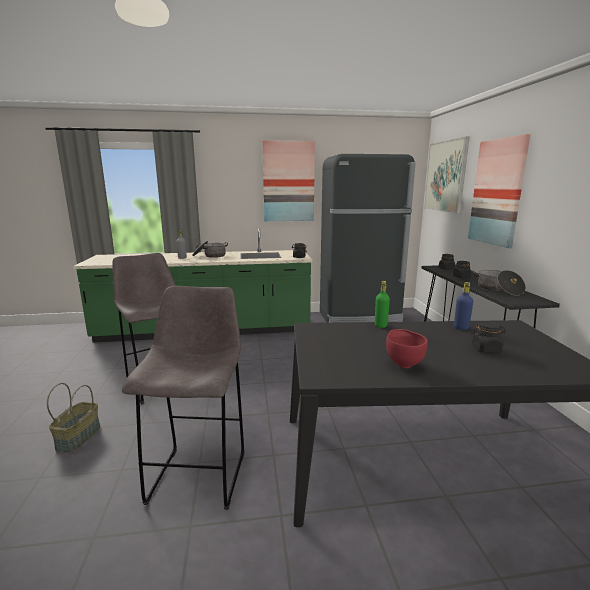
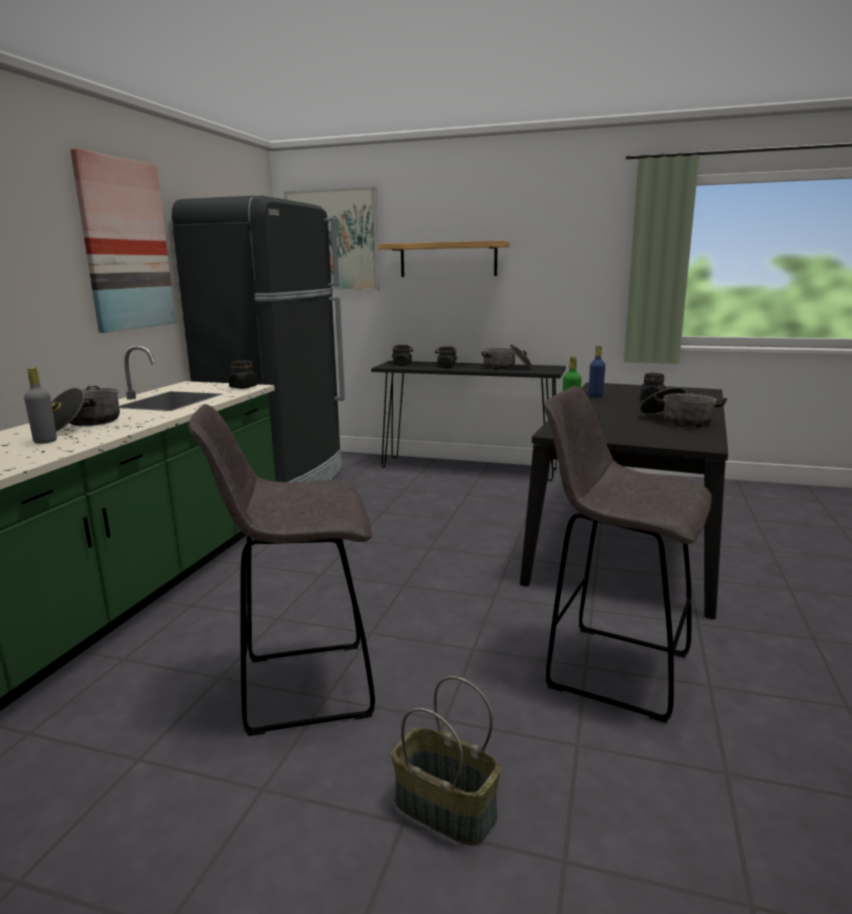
camera: 65 degrees left, 0 degrees up
red bowl [386,329,428,368] -> cooking pot [640,388,727,428]
picture [468,134,531,248] -> shelf [378,241,510,277]

